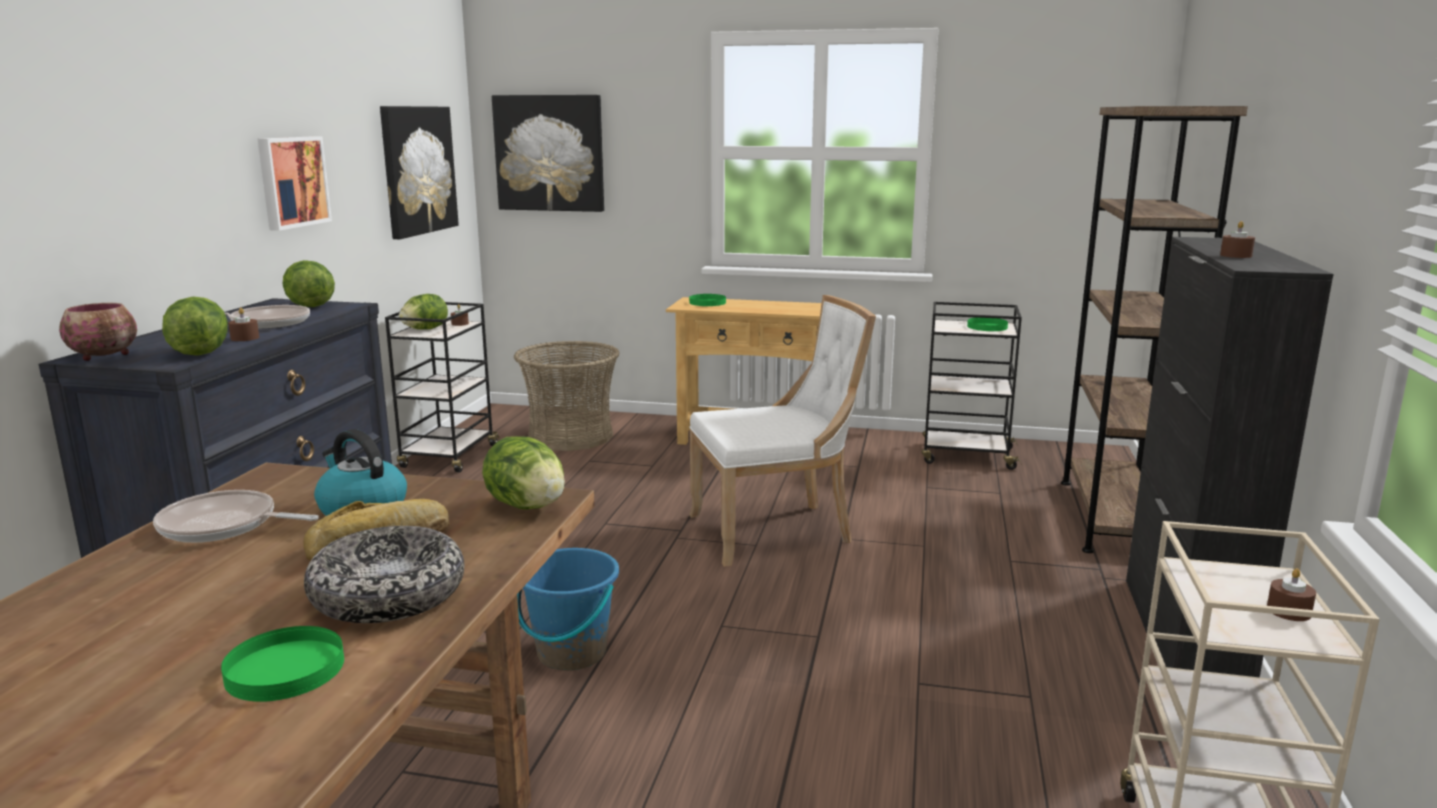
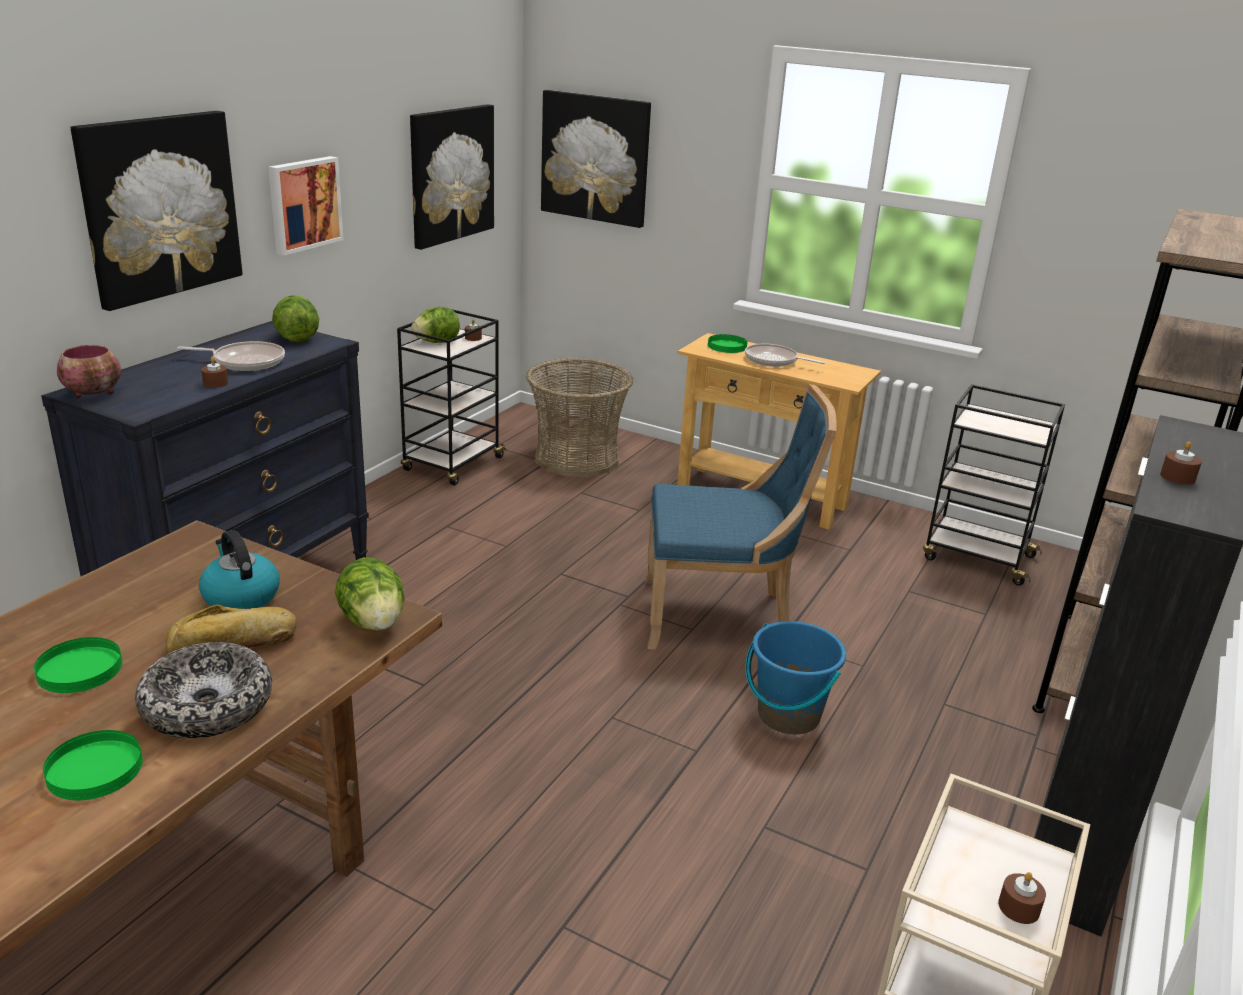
camera: 15 degrees right, 10 degrees up
frying pan [153,490,319,543] -> frying pan moved to [745,344,825,367]
lettuce [162,297,228,356] -> none
blue bucket [517,548,619,671] -> blue bucket moved to [746,621,846,734]
white chair [689,295,876,567] -> blue chair [645,384,837,650]
green plate [967,317,1008,331] -> green plate moved to [34,637,122,693]
none -> picture [71,111,243,311]

